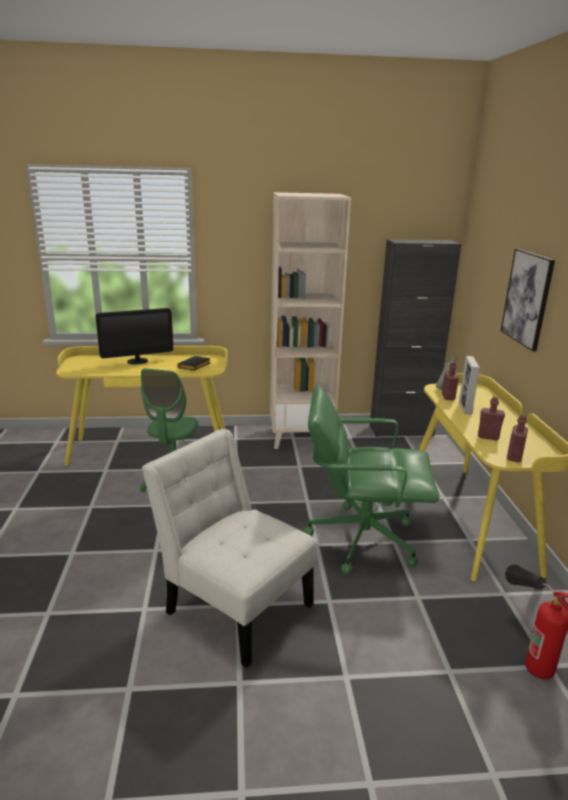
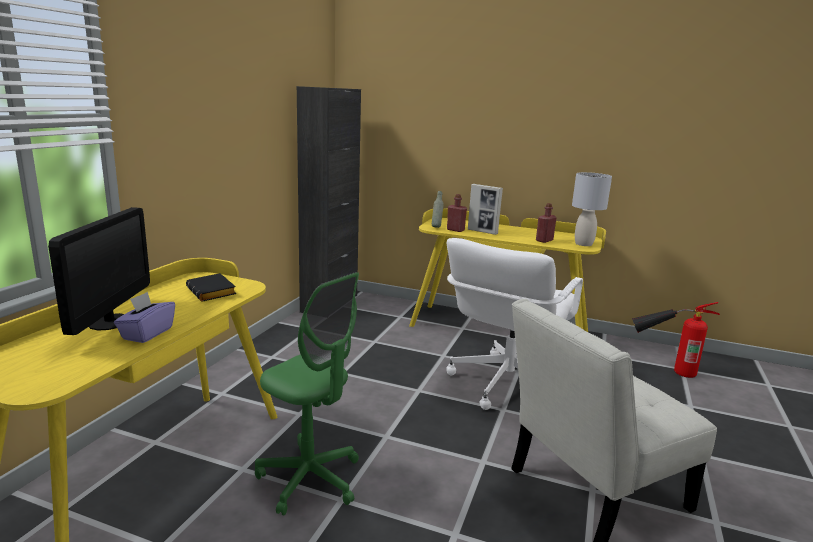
camera: 65 degrees left, 5 degrees down
beige bookcase [270,192,351,449] -> none
green office chair [304,385,439,574] -> white office chair [446,238,583,410]
picture [501,249,555,351] -> none
red bottle [507,415,528,462] -> grey table lamp [572,172,612,246]
none -> purple tissue box [114,292,175,343]

